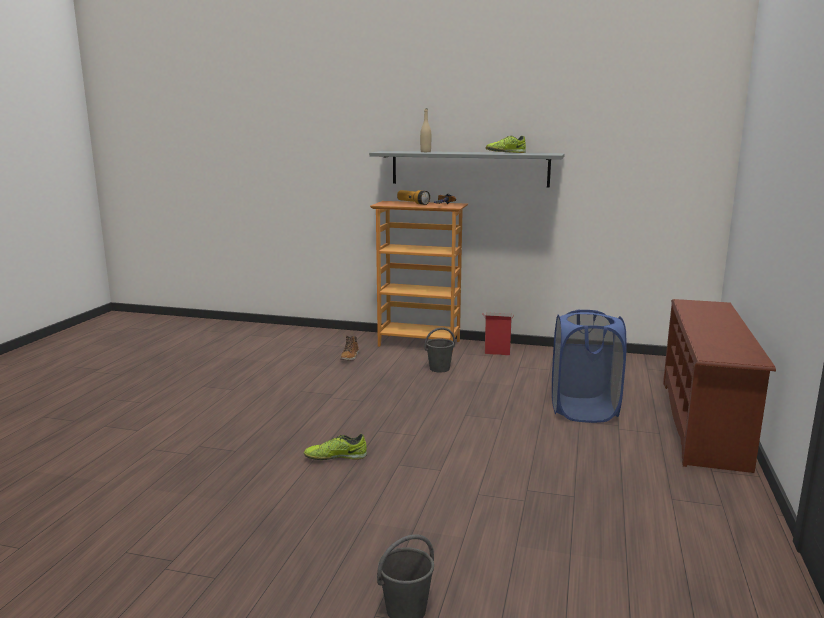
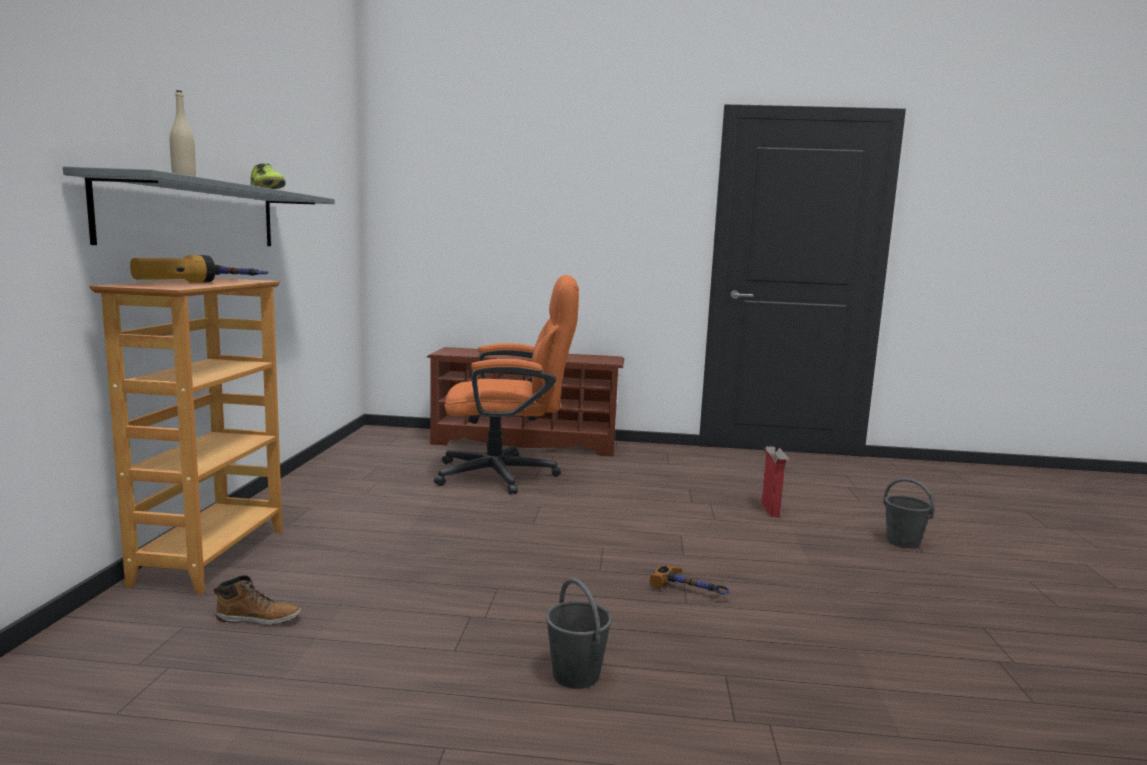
camera: 100 degrees left, 5 degrees down
shoe [304,434,367,460] -> hammer [650,565,730,595]
grey bucket [425,327,455,373] -> grey bucket moved to [546,578,612,689]
cardboard box [482,312,514,355] -> cardboard box moved to [761,446,789,518]
blue laundry basket [552,310,626,423] -> orange office chair [434,275,579,494]

